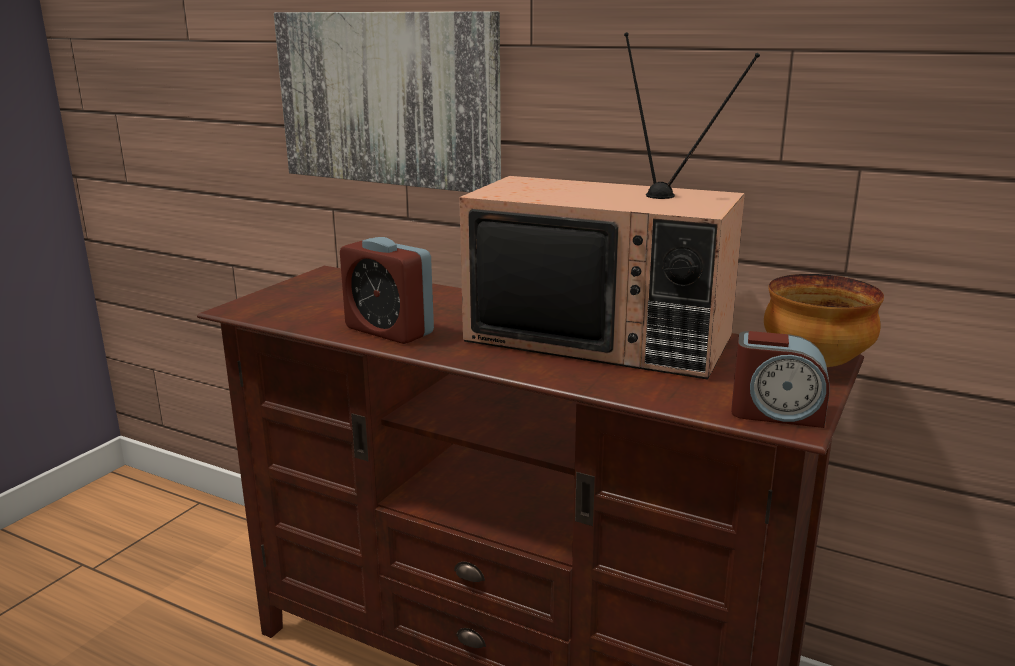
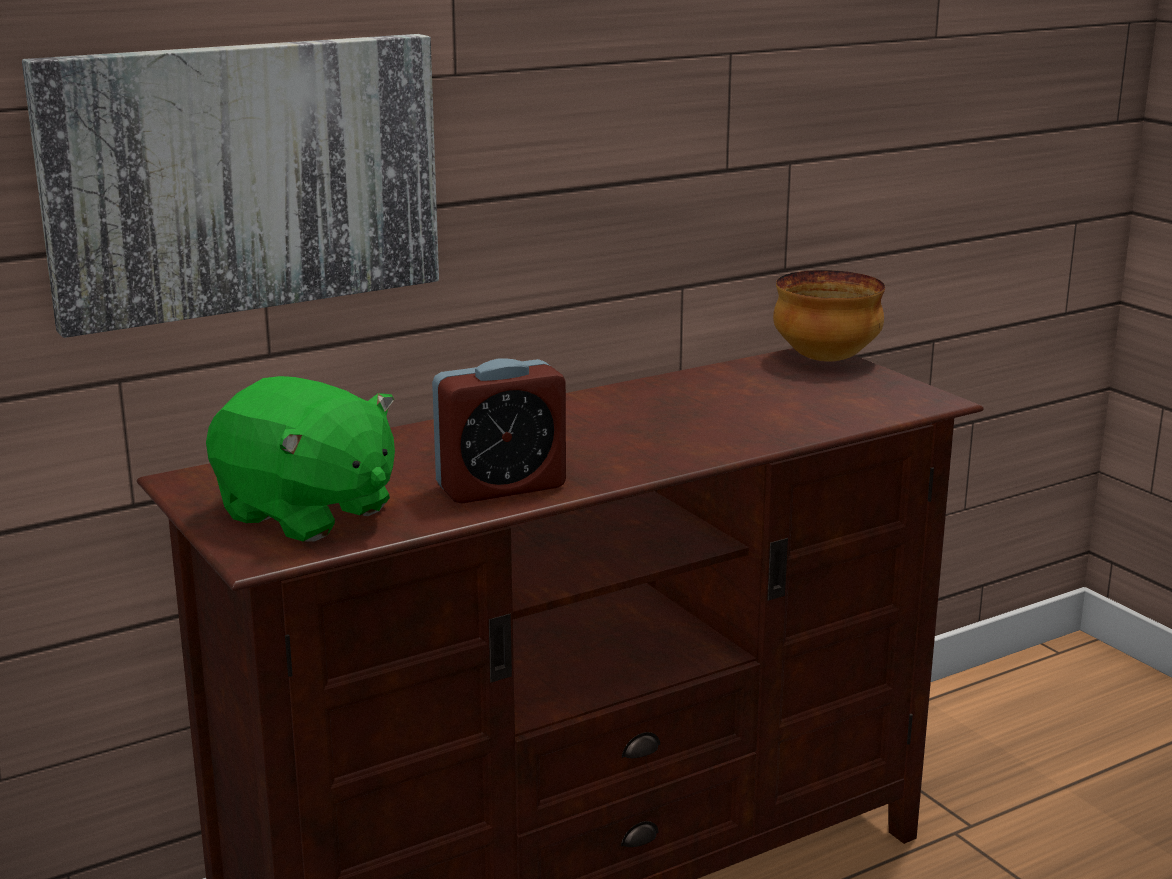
camera: 60 degrees left, 0 degrees up
television [459,32,760,380] -> none
alarm clock [731,331,829,428] -> none
none -> green plush toy [206,376,395,542]

